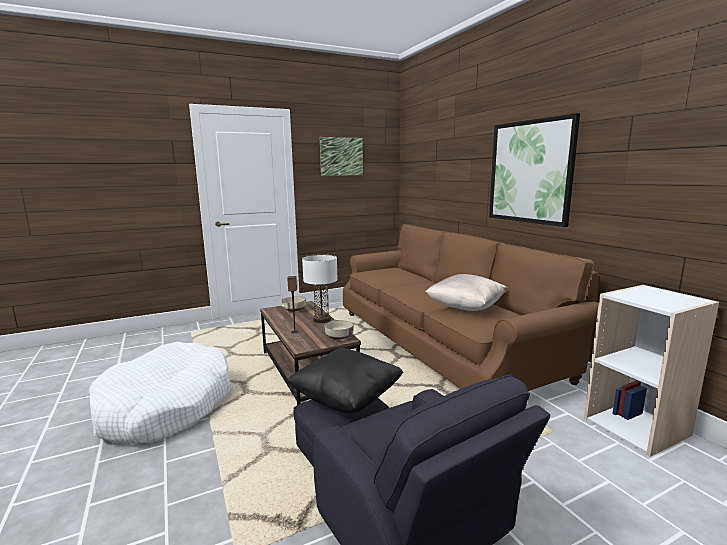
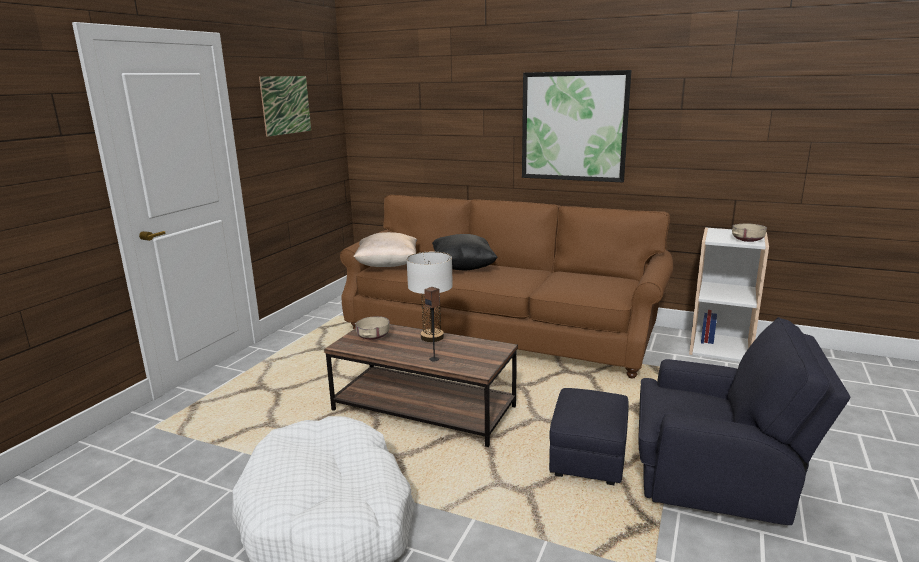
camera: 40 degrees left, 5 degrees up
black pillow [286,348,404,413] -> black pillow moved to [432,234,498,270]
beige bowl [324,320,354,340] -> beige bowl moved to [732,223,767,242]
beige pillow [425,274,507,311] -> beige pillow moved to [353,232,417,267]

